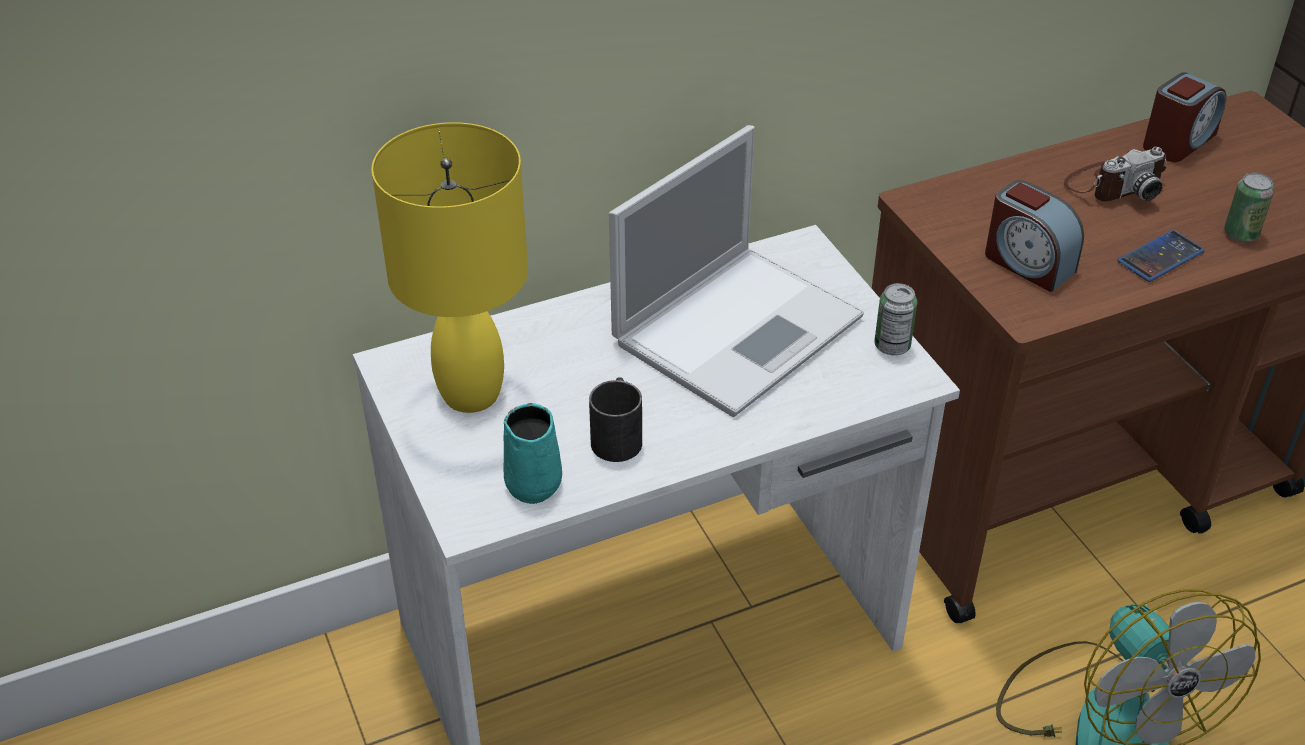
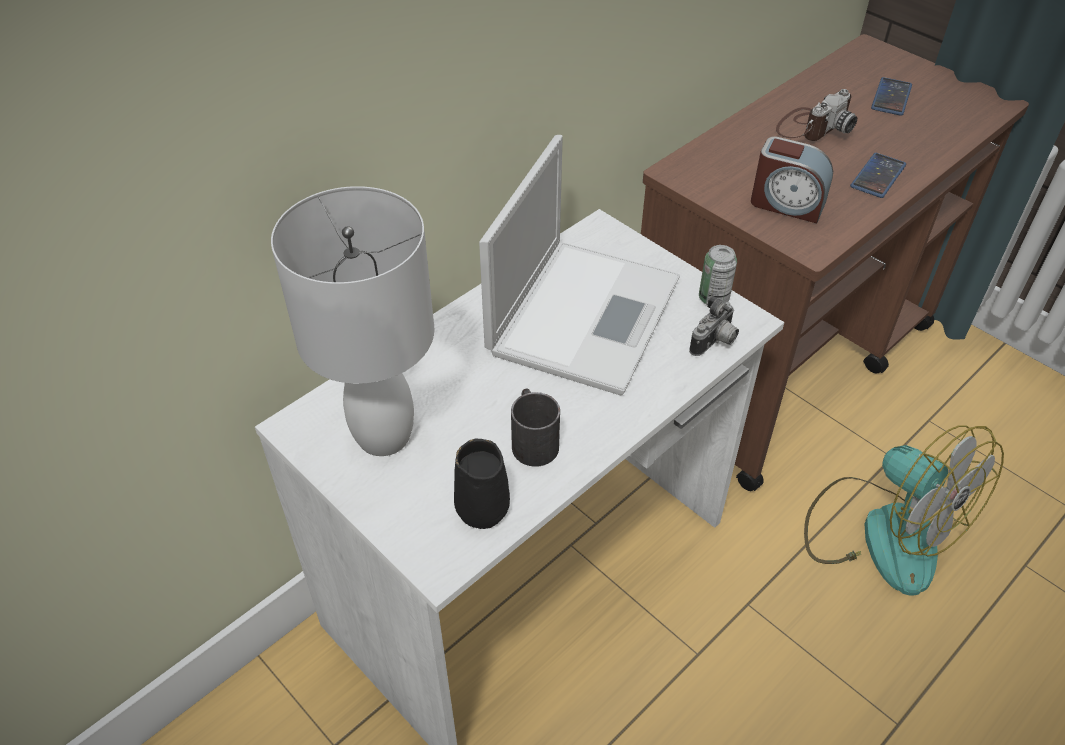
camera: 20 degrees left, 5 degrees up
yellow table lamp [372,122,528,413] -> white table lamp [271,186,434,456]
turquoise mug [504,403,562,504] -> black mug [454,439,510,529]
alarm clock [1143,72,1226,162] -> none
can [1224,172,1274,242] -> none
none -> camera [689,295,739,356]
none -> phone [871,77,912,116]

